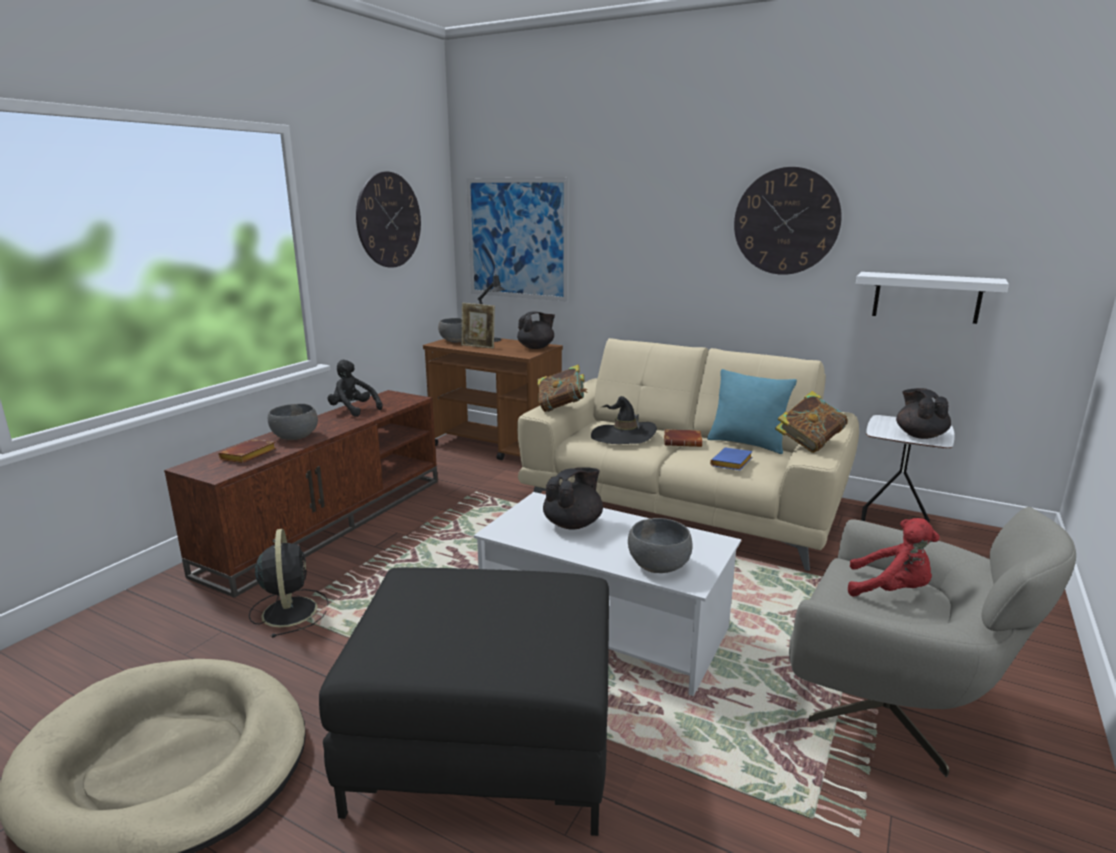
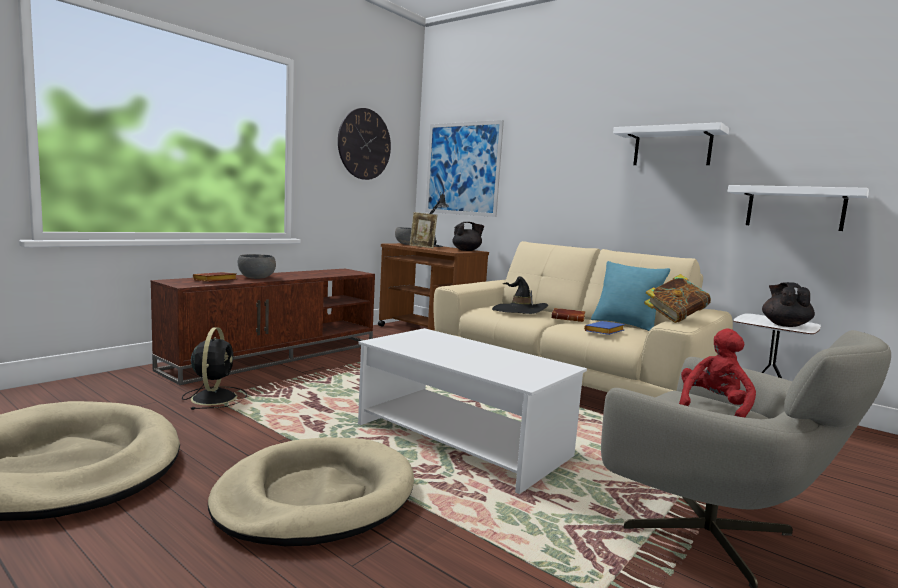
camera: 10 degrees right, 10 degrees down
black ottoman [319,567,609,836] -> beige dog bed [208,437,414,546]
black plush toy [328,360,382,417] -> none
book [537,365,587,412] -> none
black teapot [543,467,603,530] -> none
grey bowl [628,518,693,573] -> none
wall clock [734,167,842,275] -> white shelf [613,122,729,165]
red plush toy [848,518,940,597] -> red plush toy turned 90 degrees counterclockwise [679,328,756,417]

